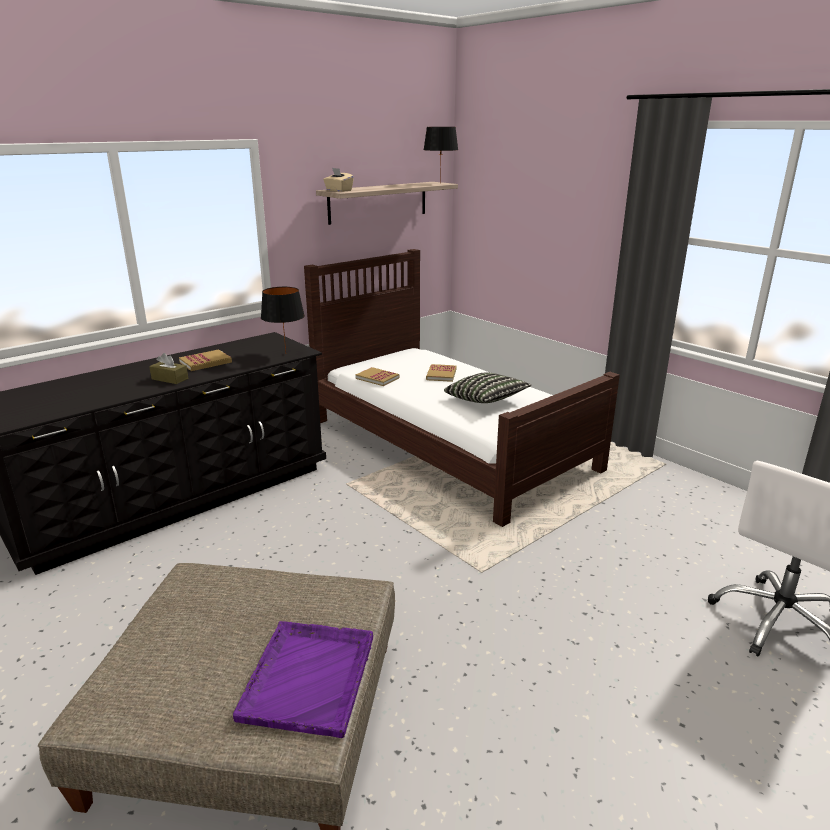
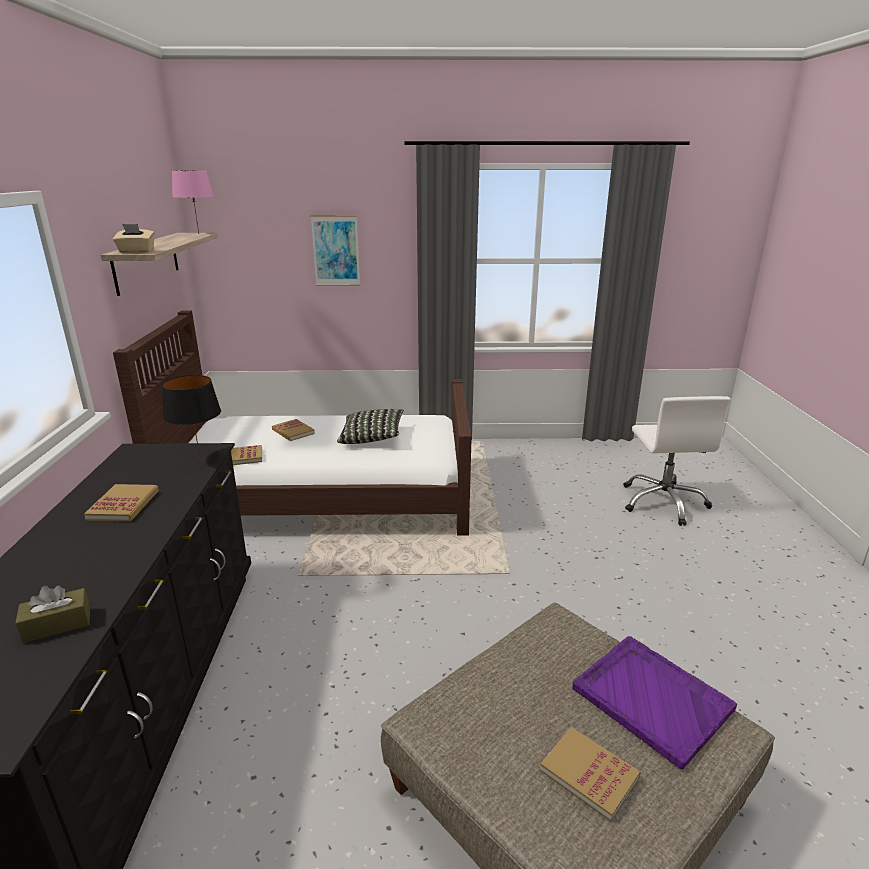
camera: 50 degrees left, 0 degrees up
brown tissue box [149,353,188,384] -> brown tissue box moved to [15,585,90,643]
black table lamp [424,127,458,184] -> pink table lamp [172,170,214,233]
none -> picture [311,215,360,286]
none -> book [540,727,641,822]

